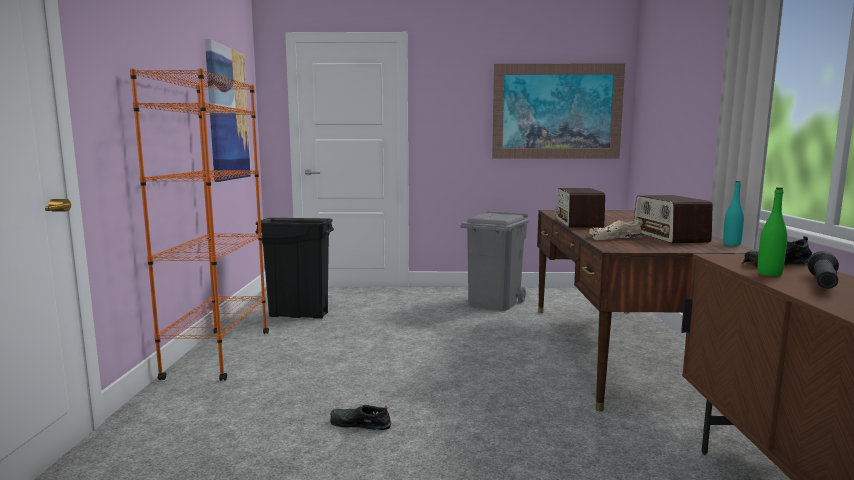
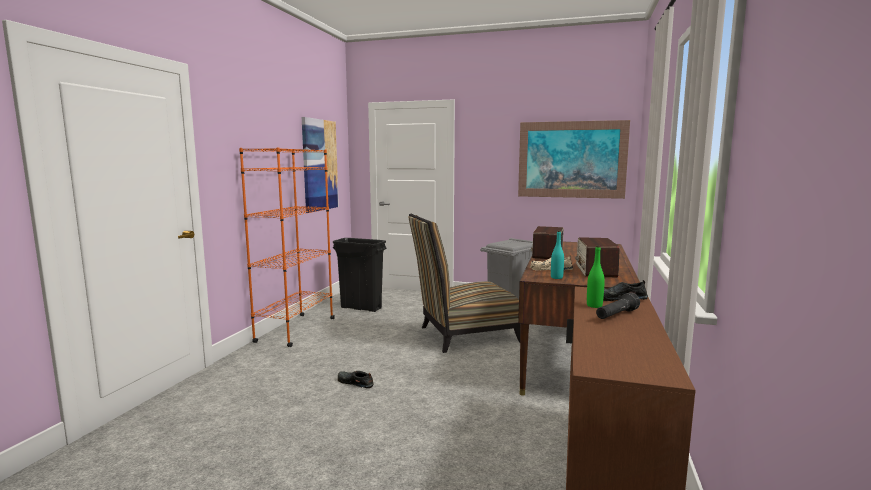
camera: 15 degrees right, 0 degrees up
turquoise bottle [723,181,744,246] -> turquoise bottle moved to [551,231,564,279]
none -> chair [408,214,520,353]

